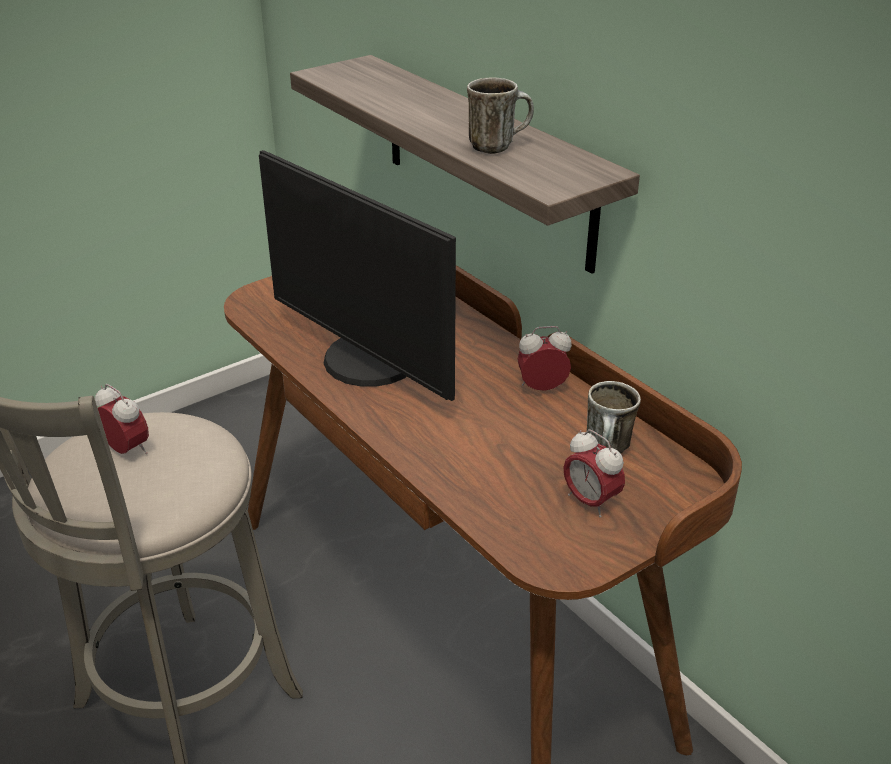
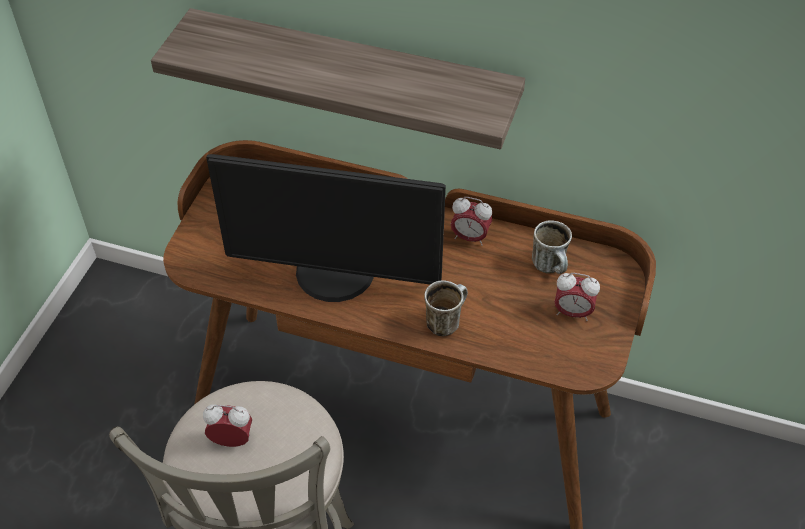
camera: 35 degrees left, 15 degrees up
mug [467,77,534,154] -> mug moved to [424,280,468,336]
alarm clock [517,326,572,391] -> alarm clock turned 120 degrees counterclockwise [451,197,492,246]

